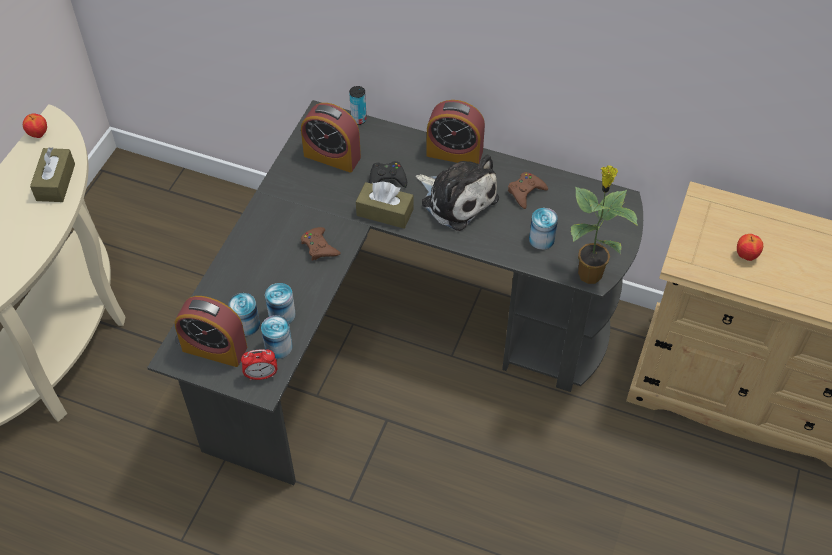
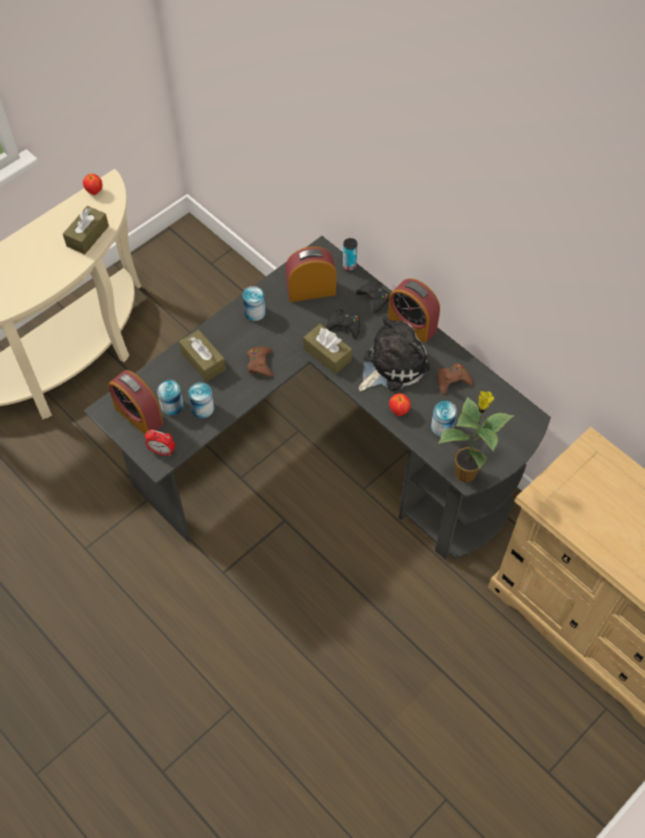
camera: 25 degrees right, 5 degrees up
can [261,315,293,359] -> can moved to [242,286,266,321]
alarm clock [301,103,361,172] -> alarm clock turned 120 degrees clockwise [286,246,336,302]
plush toy [416,154,499,231] -> plush toy turned 105 degrees counterclockwise [359,316,430,391]
apple [737,234,763,261] -> apple moved to [389,393,411,416]
none -> brown tissue box [179,330,226,382]
none -> black game controller [356,281,390,314]

